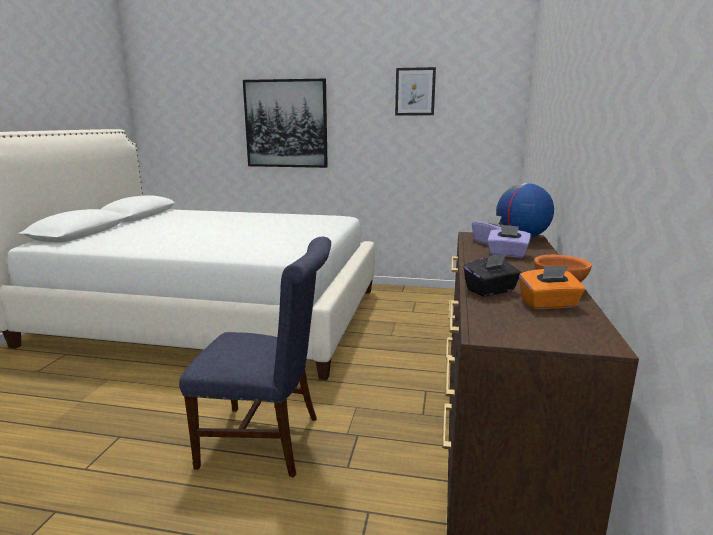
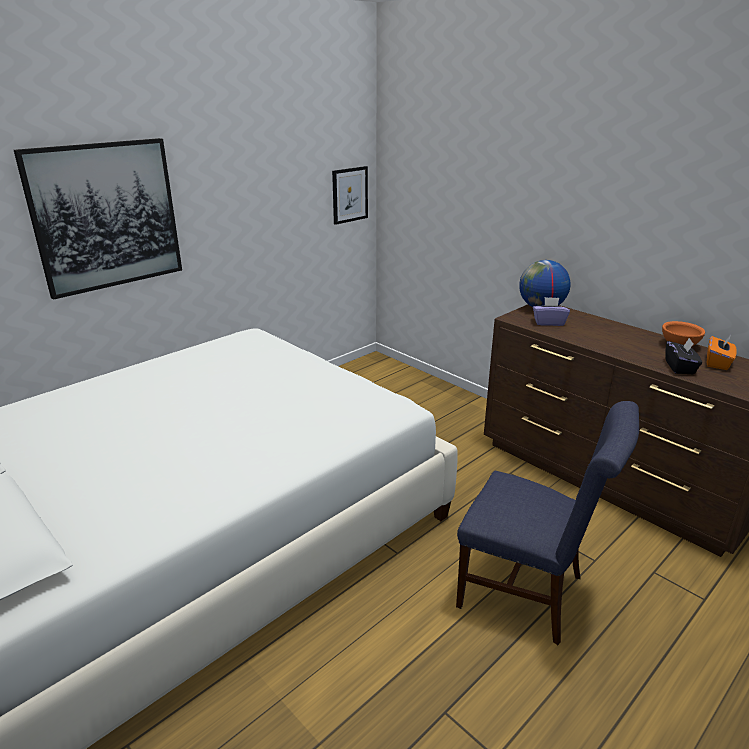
camera: 55 degrees left, 10 degrees up
blue chair [179,237,331,478] -> blue chair turned 75 degrees clockwise [456,401,639,645]
picture [395,67,436,115] -> picture moved to [332,166,368,225]
purple tissue box [487,224,531,258] -> none

